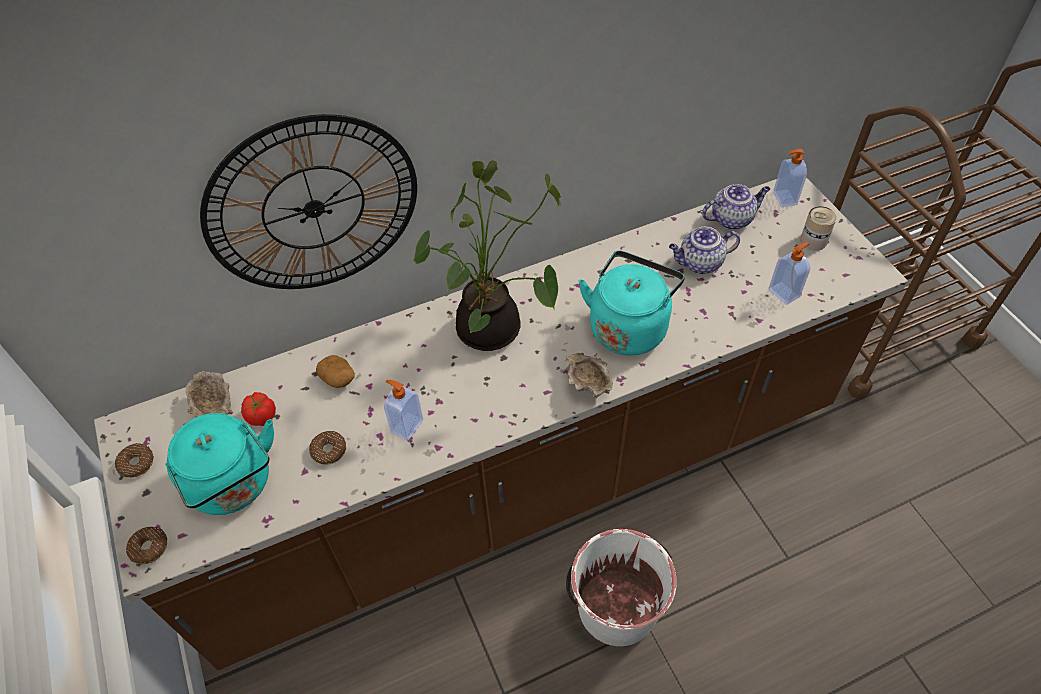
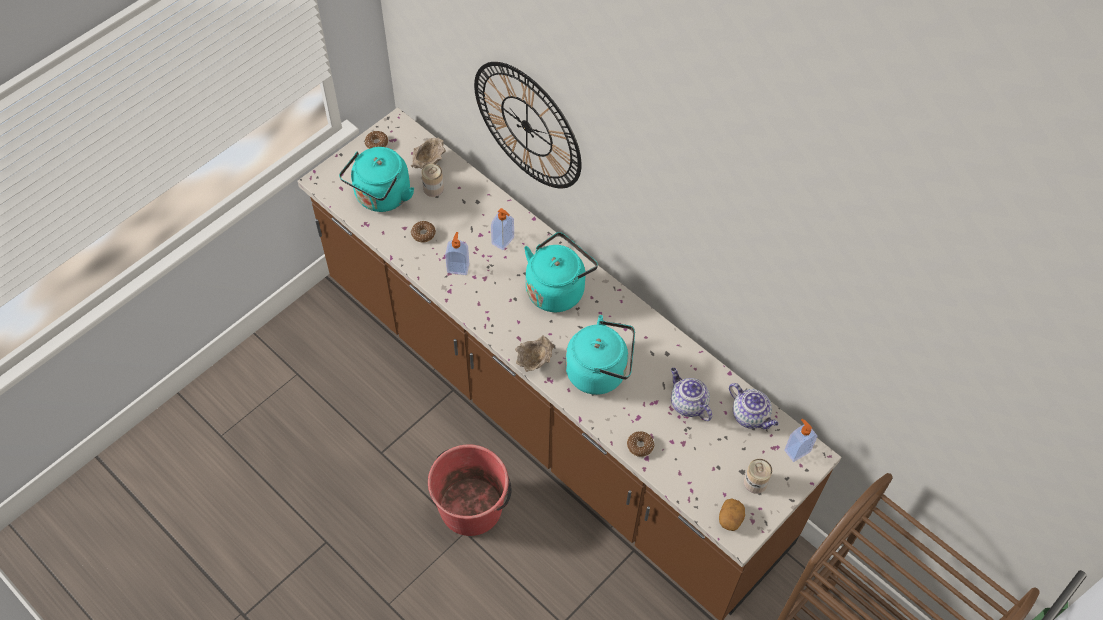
camera: 65 degrees right, 5 degrees up
donut [126,527,167,564] -> donut moved to [627,431,654,457]
tomato [241,392,276,426] -> can [421,164,444,197]
potato [316,355,355,388] -> potato moved to [719,498,745,531]
potted plant [413,160,562,351] -> turquoise kettle [524,232,598,312]
white bucket [566,529,677,646] -> red bucket [428,444,512,536]
soap dispenser [769,243,810,305] -> soap dispenser moved to [491,208,514,250]

